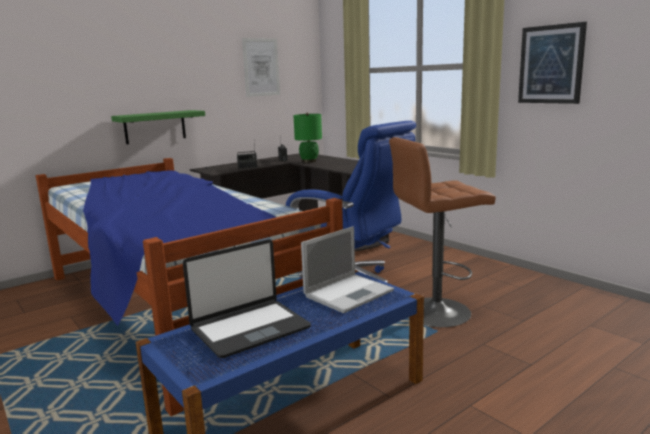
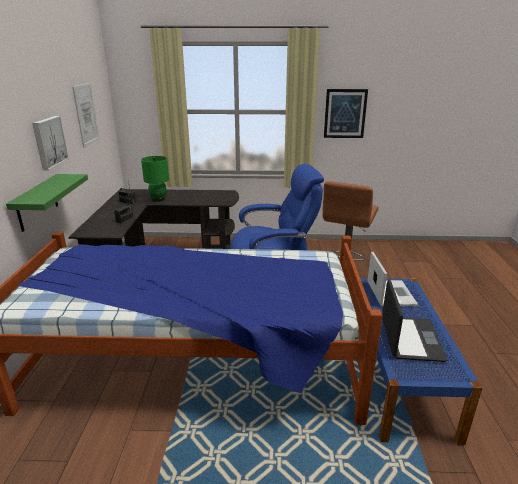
camera: 50 degrees left, 10 degrees up
none -> picture [32,116,69,170]

